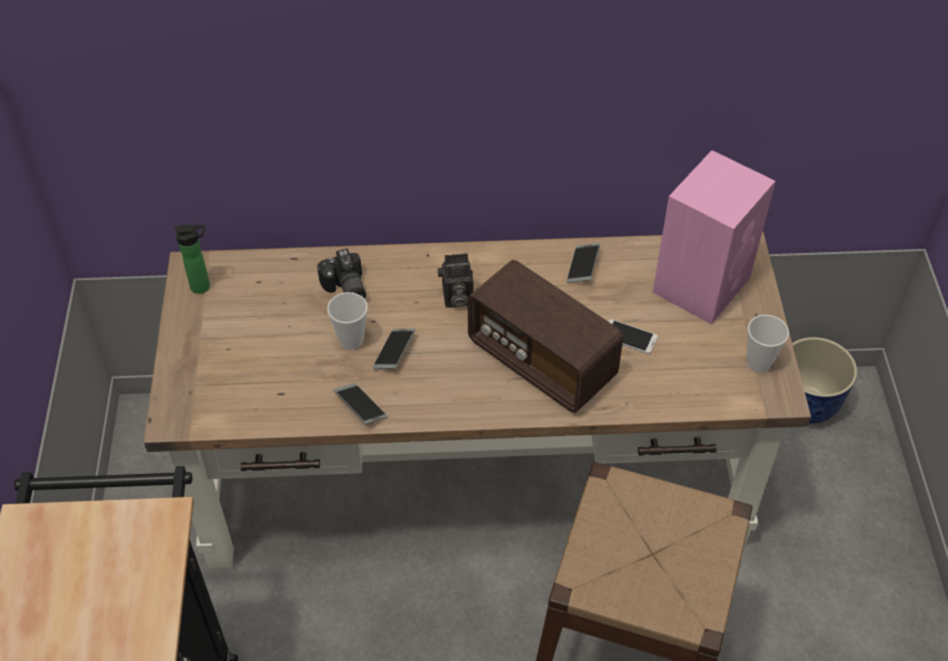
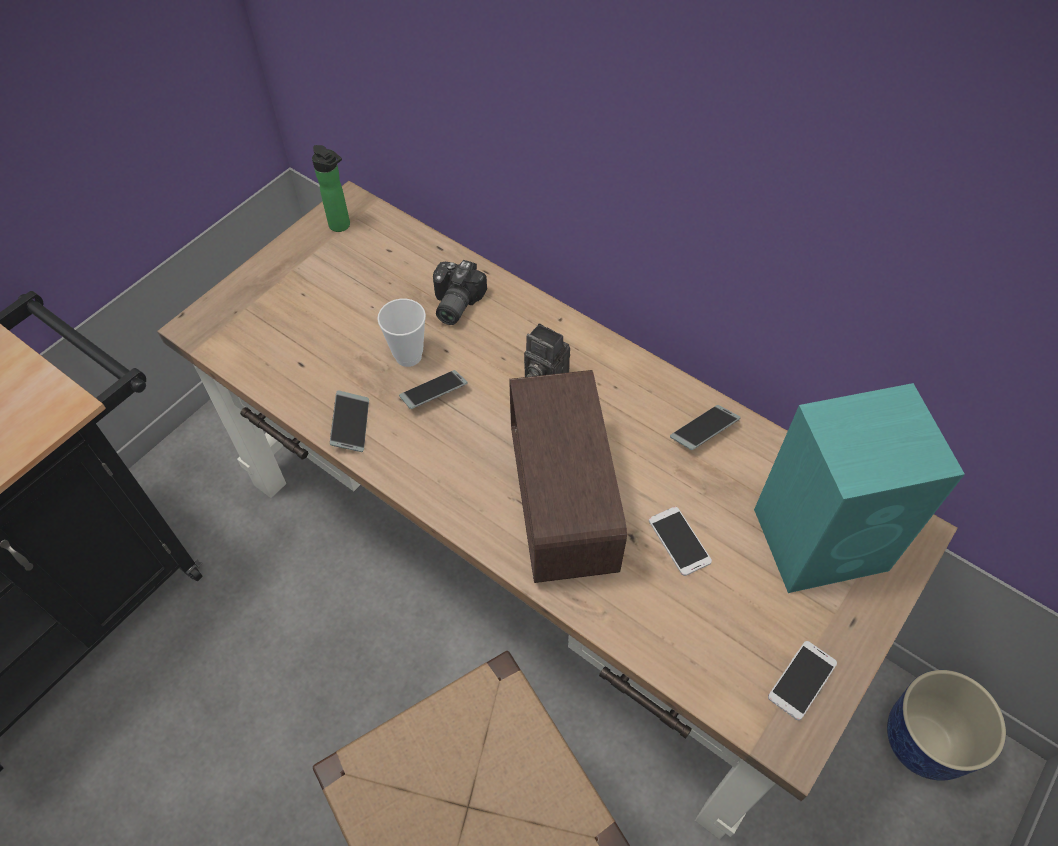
camera: 40 degrees right, 5 degrees up
pink speaker [653,150,775,325] -> turquoise speaker [754,383,965,593]
cup [747,315,789,373] -> phone [768,641,837,720]

